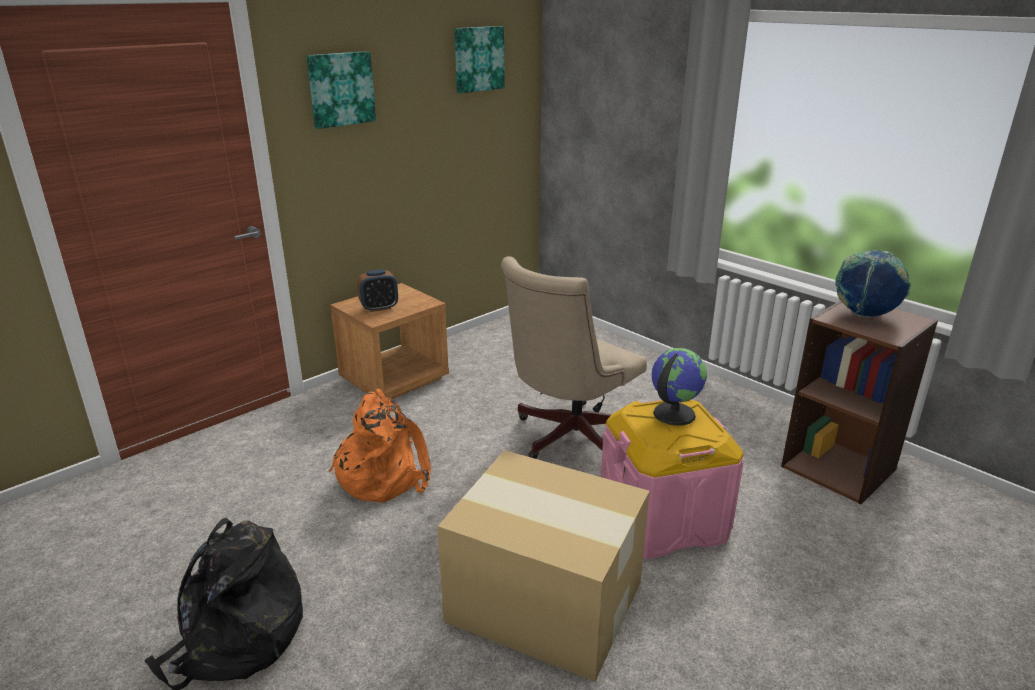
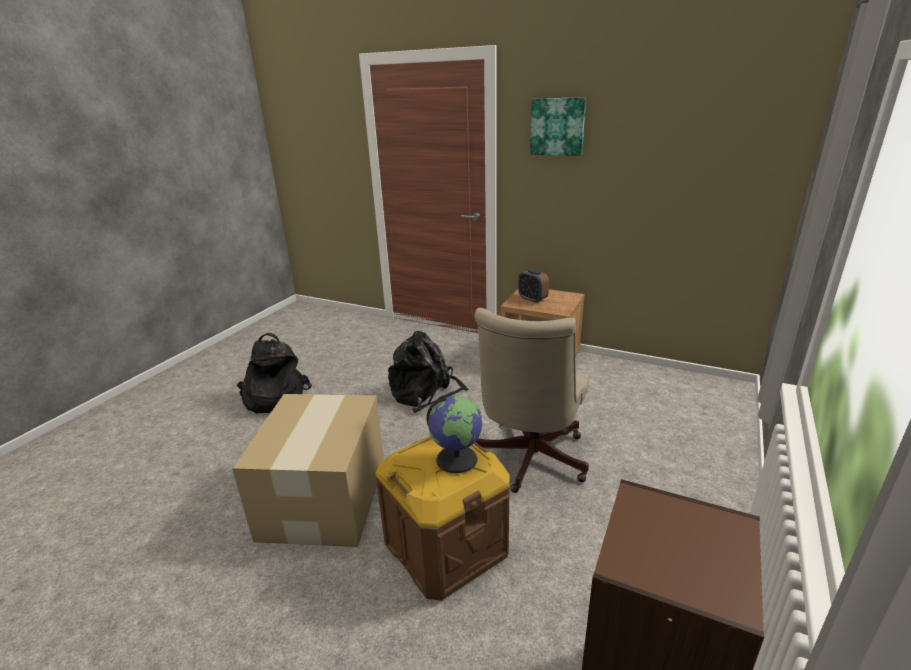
camera: 70 degrees right, 0 degrees up
orange backpack [328,389,431,502] -> black backpack [388,331,469,413]
picture [455,26,505,93] -> none
beige office chair [501,256,647,459] -> beige office chair turned 90 degrees counterclockwise [475,308,589,493]
pink storage box [601,400,744,559] -> brown storage box [375,436,510,601]
globe [835,250,911,318] -> none

